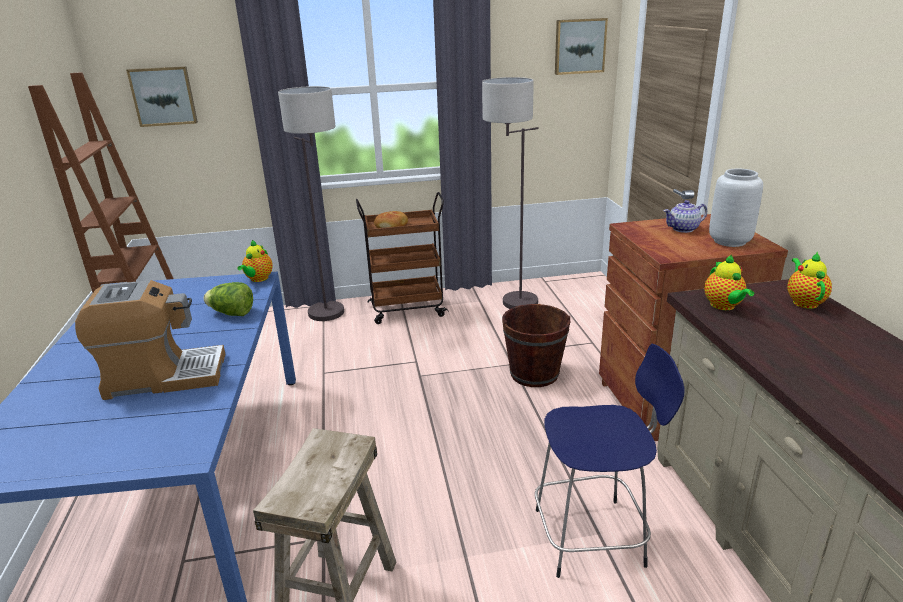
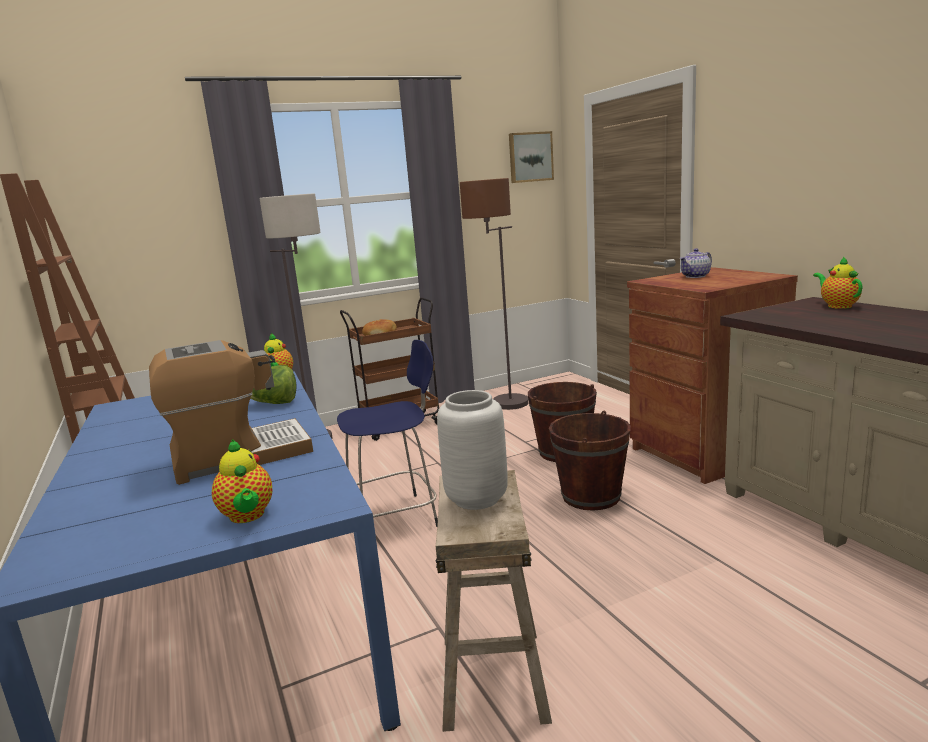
camera: 15 degrees left, 10 degrees down
picture [126,66,198,127] -> none
grey floor lamp [482,77,539,309] -> brown floor lamp [460,178,529,410]
blue stool [535,344,685,578] -> blue stool moved to [337,340,438,527]
teapot [704,255,754,310] -> teapot moved to [212,439,273,523]
grey vase [709,169,763,247] -> grey vase moved to [437,390,508,510]
none -> brown bucket [549,411,631,511]

